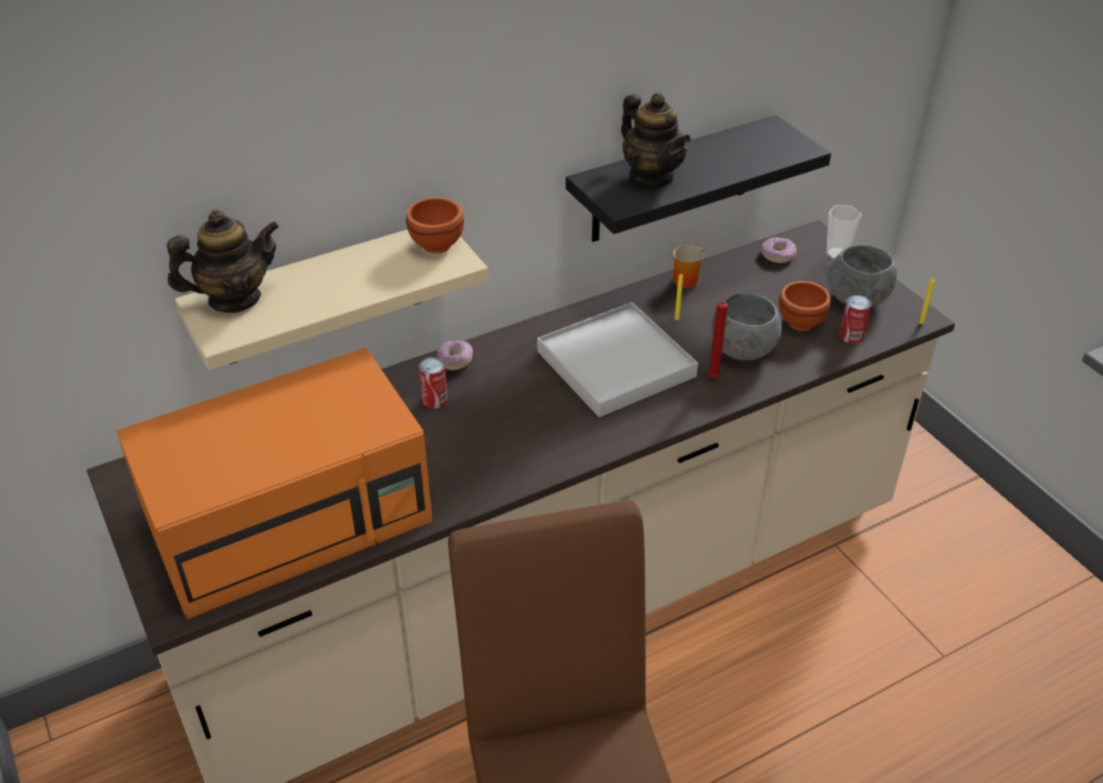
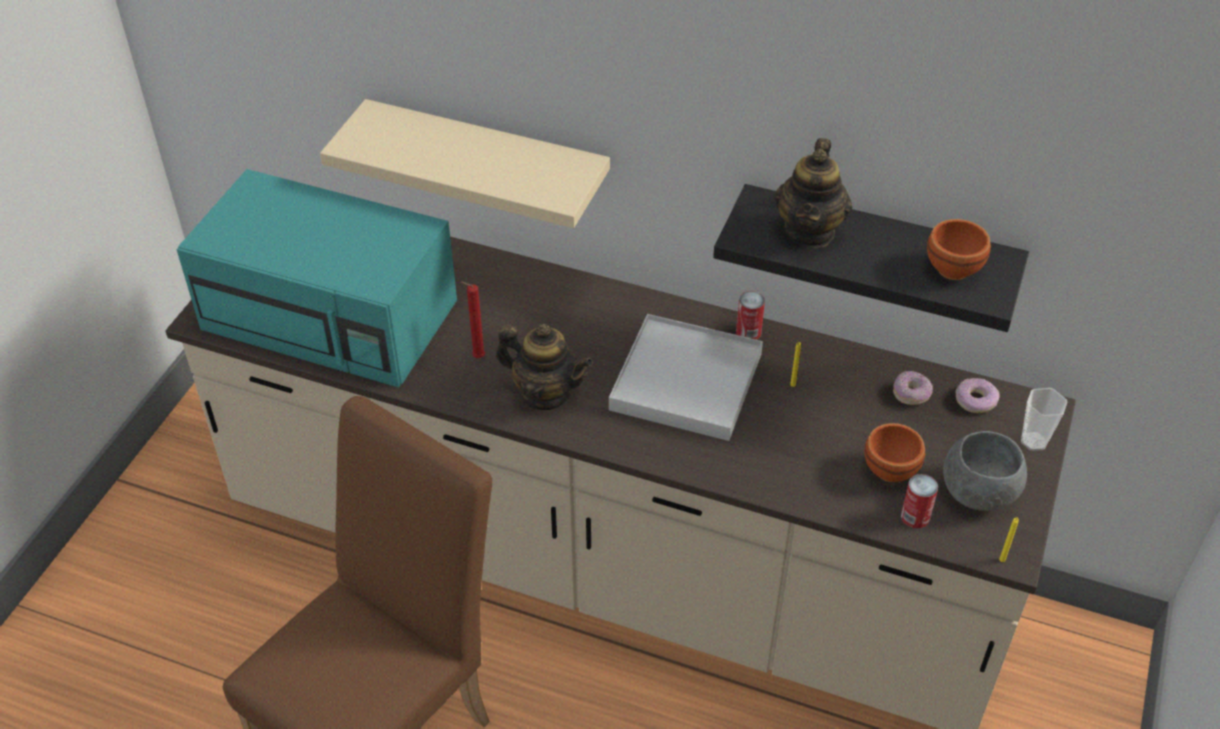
camera: 50 degrees right, 5 degrees up
orange microwave [116,348,432,619] -> turquoise microwave [177,169,457,388]
teapot [167,209,279,313] -> teapot moved to [496,324,593,410]
brown bowl [406,197,464,254] -> brown bowl moved to [927,219,991,280]
can [419,357,448,408] -> can moved to [736,291,765,340]
donut [437,340,473,370] -> donut moved to [893,371,933,405]
mug [673,245,704,288] -> none
red candle [708,301,728,378] -> red candle moved to [460,282,485,358]
grey bowl [711,293,782,360] -> none

